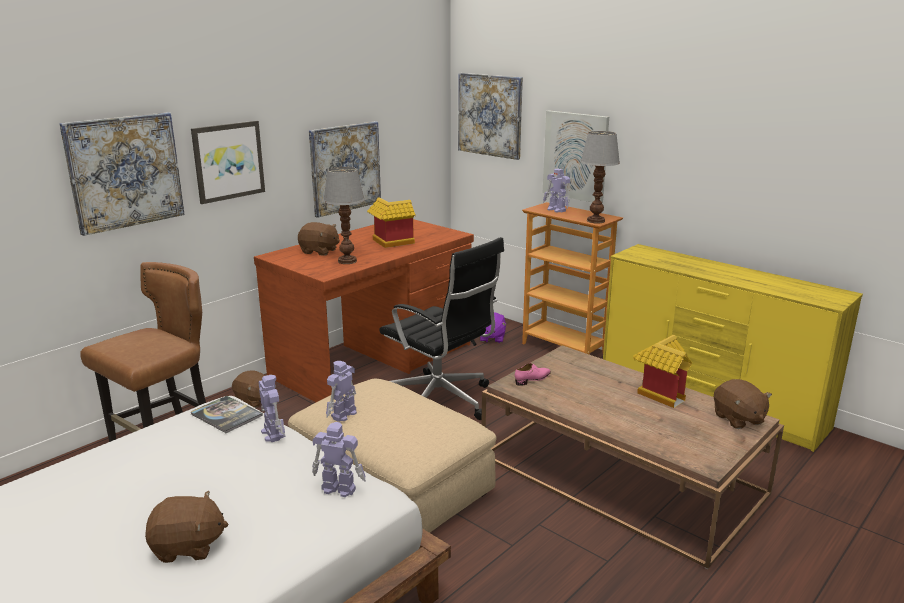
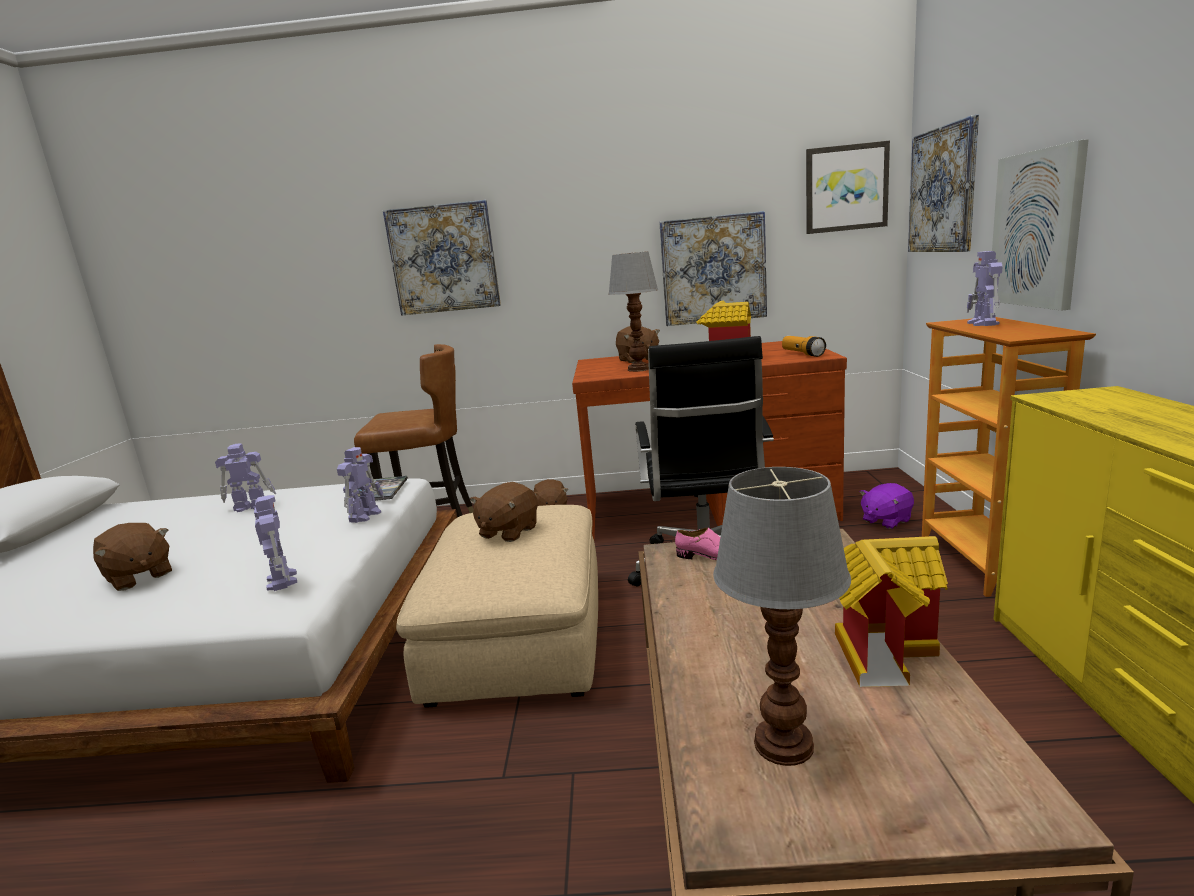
camera: 50 degrees right, 5 degrees down
picture [191,121,265,204] -> picture moved to [806,141,890,234]
toy robot [326,361,357,422] -> toy robot moved to [215,443,276,512]
table lamp [580,131,620,223] -> table lamp moved to [713,467,851,766]
brown plush toy [714,379,772,429] -> brown plush toy moved to [470,482,538,542]
none -> flashlight [782,336,826,357]

